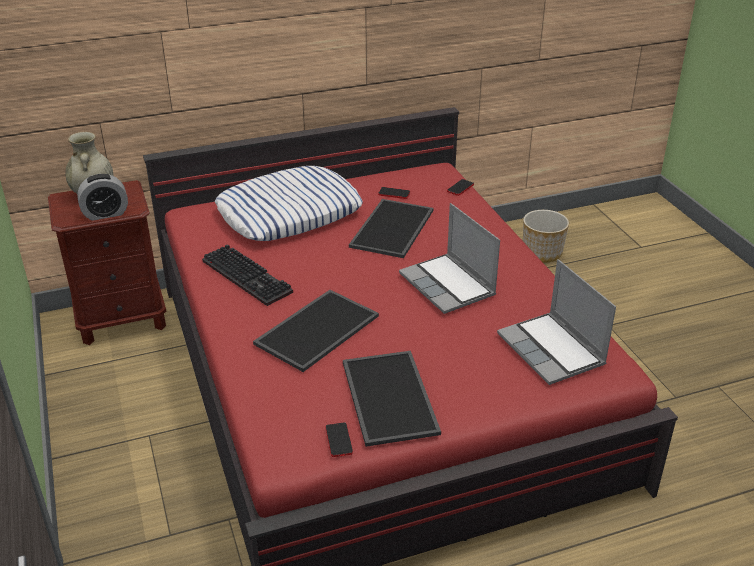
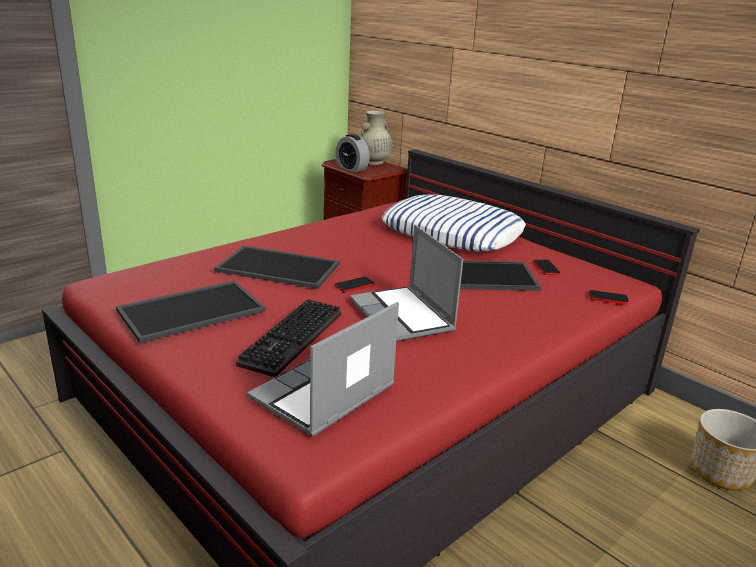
camera: 65 degrees right, 10 degrees down
keyboard [202,244,293,306] -> keyboard moved to [236,299,341,377]
phone [326,422,353,457] -> phone moved to [335,277,375,292]
laptop [399,203,500,314] -> laptop turned 60 degrees counterclockwise [350,225,463,342]

